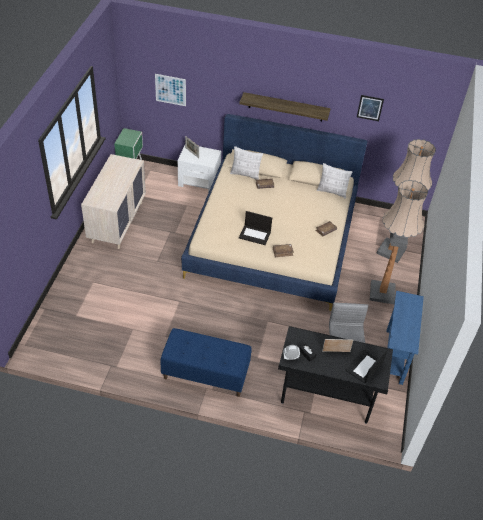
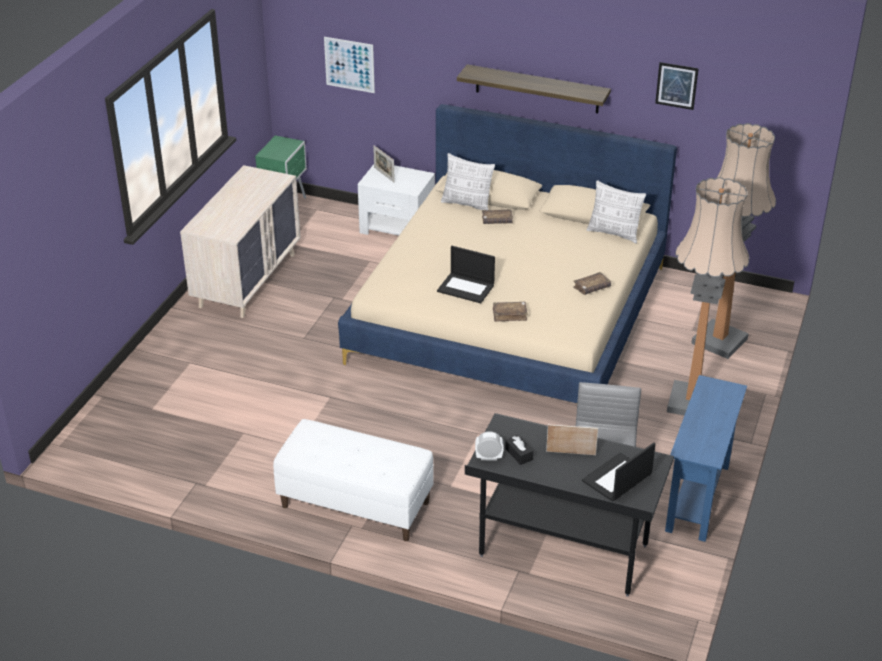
camera: 10 degrees right, 10 degrees down
blue bench [160,328,252,397] -> white bench [273,419,434,541]

